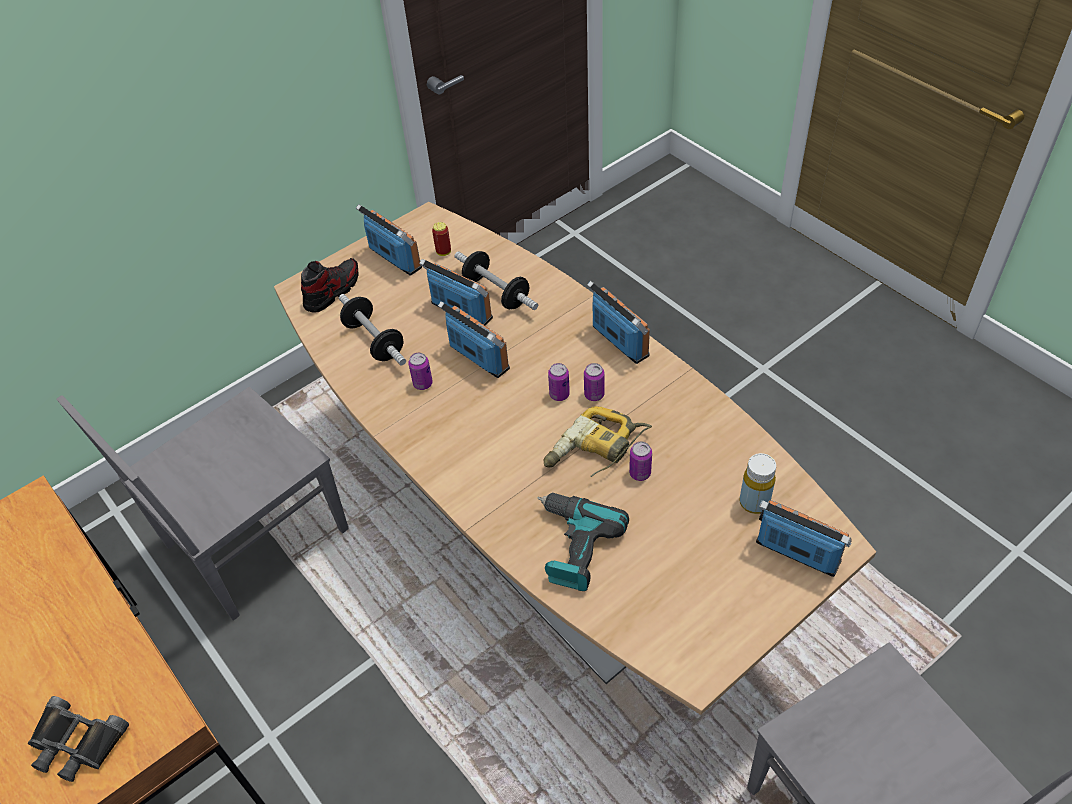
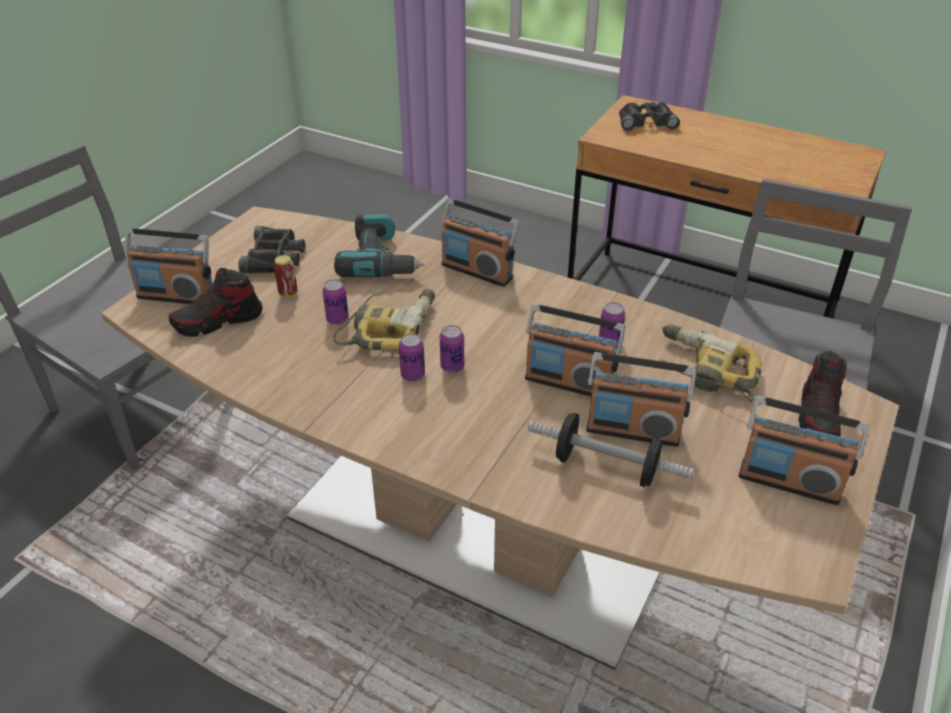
camera: 155 degrees right, 10 degrees down
dumbbell [339,294,406,366] -> power drill [661,324,762,402]
can [432,222,451,256] -> can moved to [274,255,297,298]
radio [587,281,650,364] -> radio moved to [441,199,520,287]
yellow bottle [739,453,776,514] -> shoe [169,268,262,337]
none -> black binoculars [238,226,305,274]

